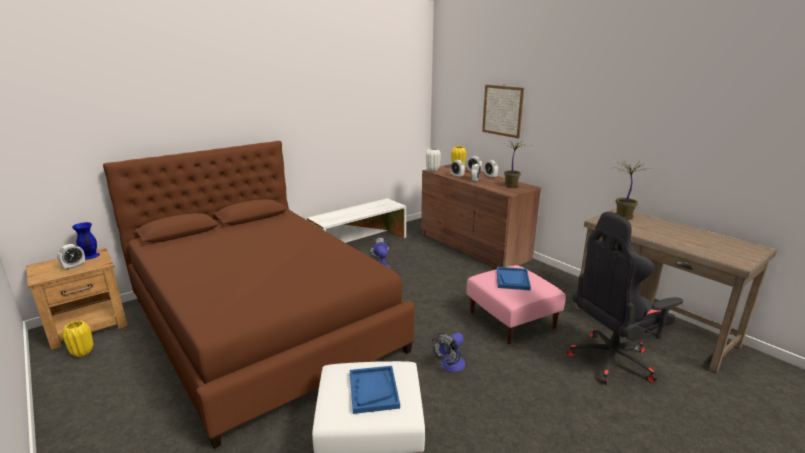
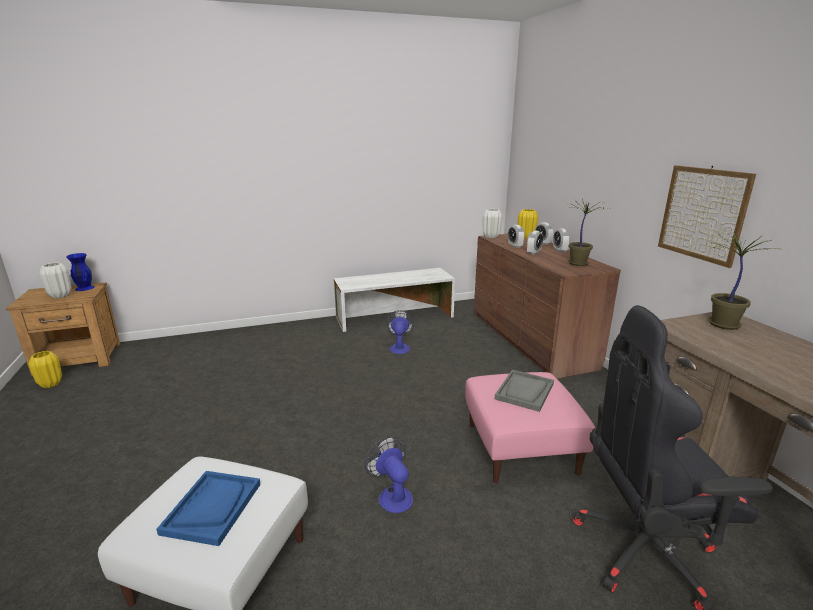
camera: 20 degrees right, 0 degrees up
alarm clock [57,244,85,269] -> white vase [39,263,72,298]
brown bed [103,141,415,449] -> none
fan [432,333,465,372] -> fan turned 90 degrees clockwise [365,436,413,513]
picture [482,84,524,139] -> picture moved to [658,165,756,268]
blue tray [497,267,531,290] -> grey tray [495,370,554,412]

